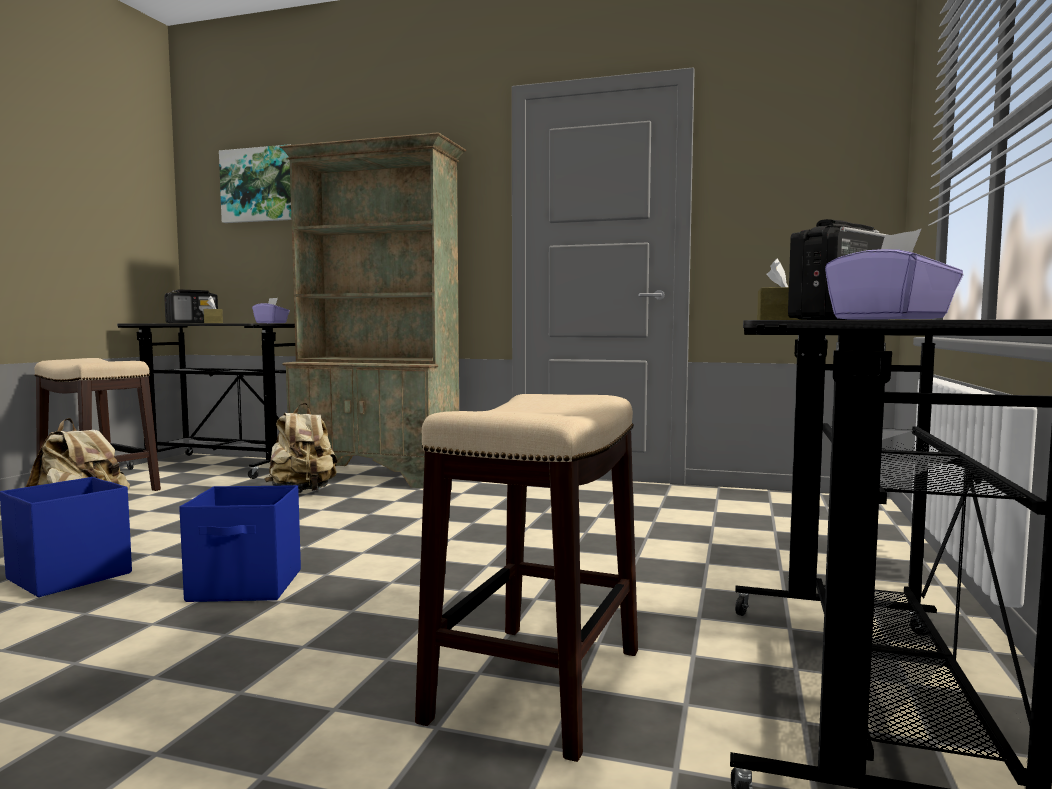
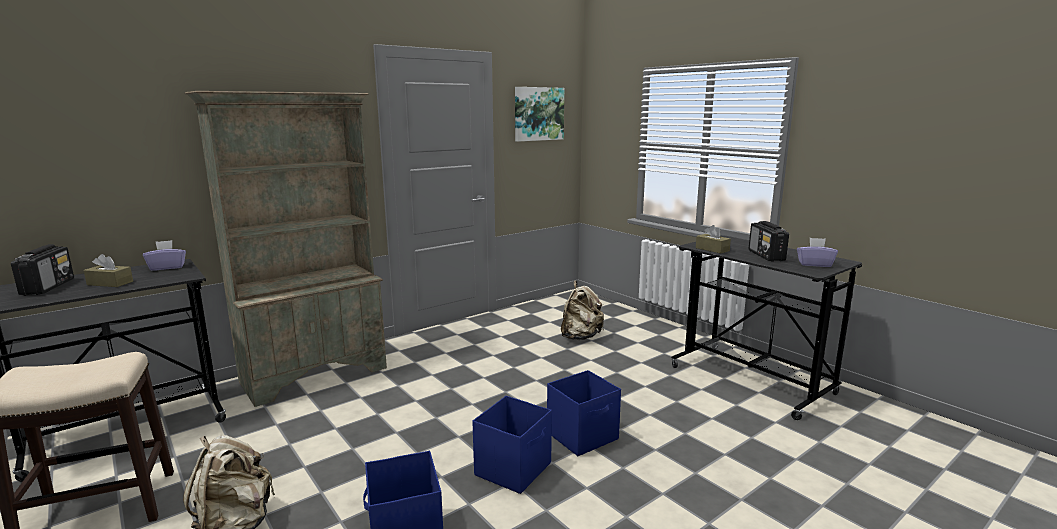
camera: 55 degrees left, 10 degrees up
picture [219,144,291,223] -> picture moved to [515,87,564,142]
beige backpack [264,403,338,493] -> beige backpack moved to [561,280,604,340]
stool [415,394,638,762] -> none
none -> blue storage box [547,370,621,456]

